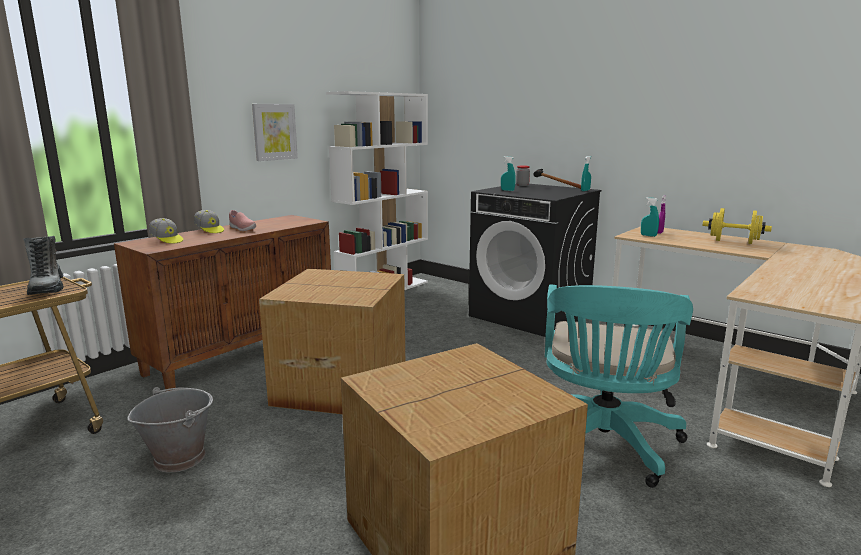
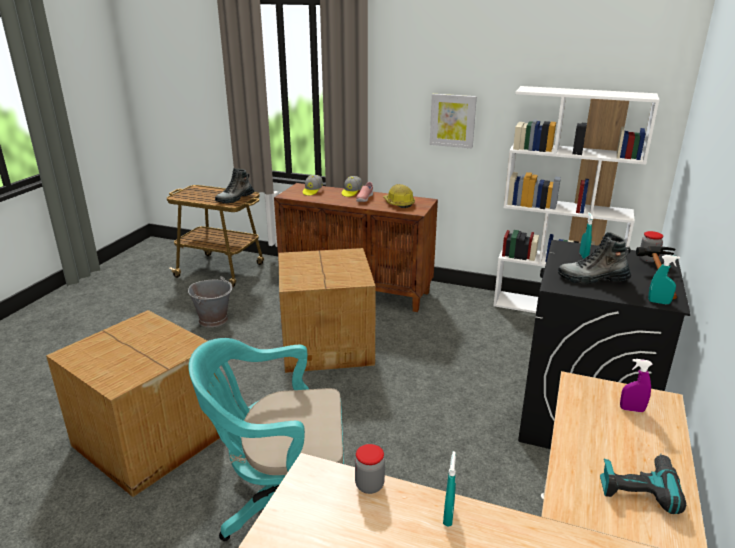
camera: 70 degrees right, 10 degrees up
turquoise spray bottle [641,197,659,237] -> turquoise spray bottle moved to [443,451,456,527]
yellow dumbbell [702,208,772,244] -> power drill [600,453,687,514]
none -> jar [355,444,385,494]
none -> hard hat [383,184,415,208]
none -> boot [558,232,632,285]

